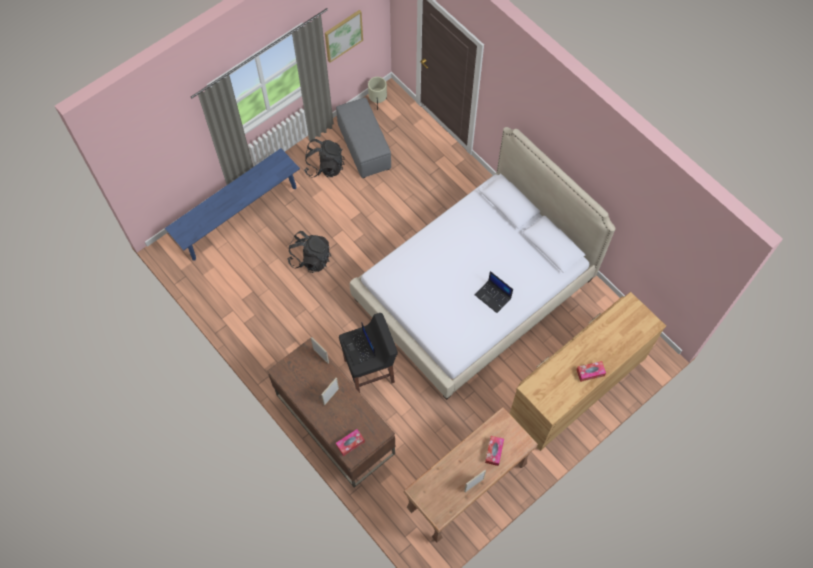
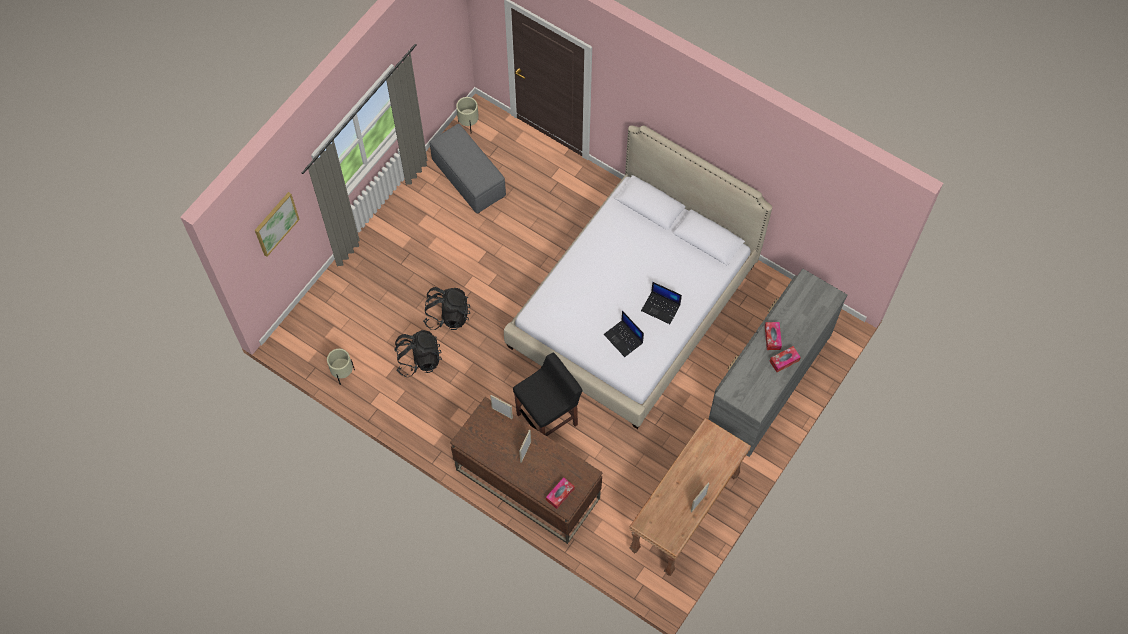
camera: 15 degrees left, 0 degrees up
blue bench [165,148,300,260] -> none
black backpack [305,139,344,177] -> black backpack moved to [394,330,442,377]
picture [325,10,363,63] -> picture moved to [255,192,300,257]
laptop [342,322,375,366] -> laptop moved to [604,311,644,357]
tissue box [485,436,504,466] -> tissue box moved to [765,322,782,350]
brown dresser [510,292,666,451] -> grey dresser [709,269,847,457]
none -> beige planter [327,349,355,385]

